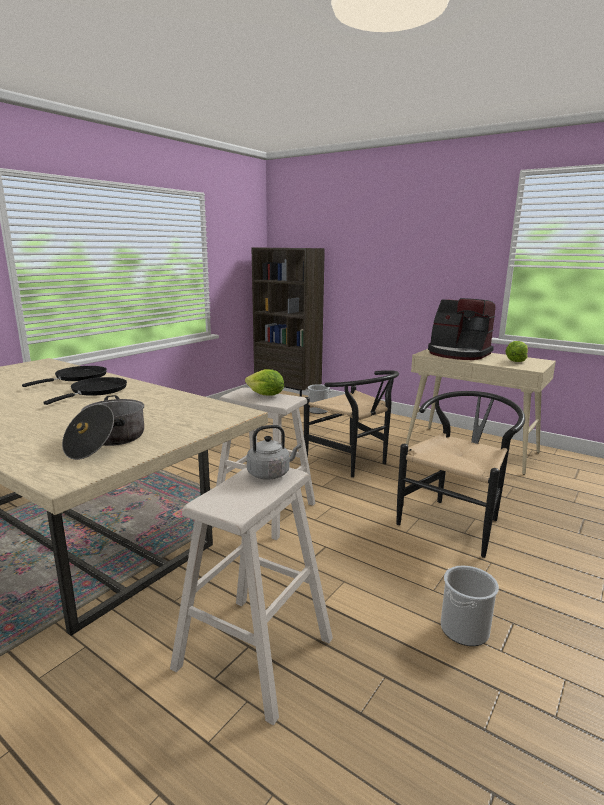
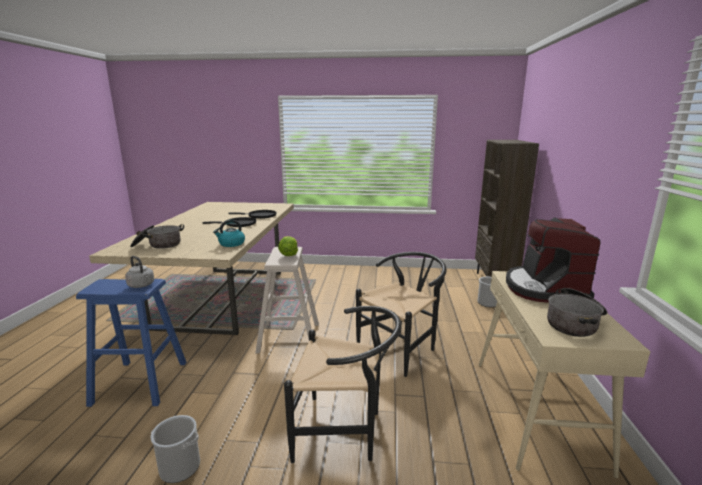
camera: 60 degrees right, 0 degrees up
beige stool [170,467,333,726] -> blue stool [76,279,186,407]
black chair [304,370,399,478] -> black chair turned 150 degrees counterclockwise [356,252,447,377]
lettuce [505,341,528,362] -> cooking pot [547,288,607,337]
none -> kettle [213,220,245,247]

